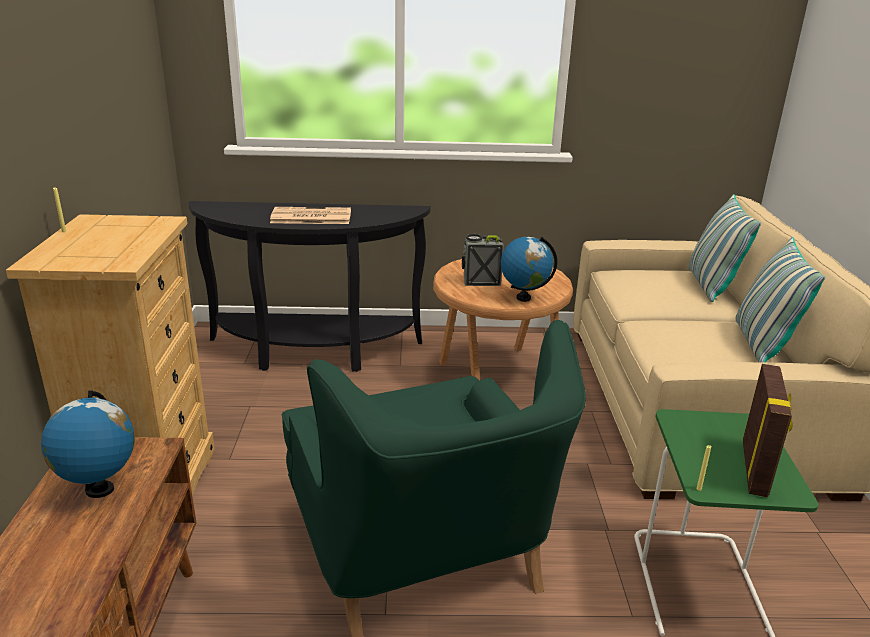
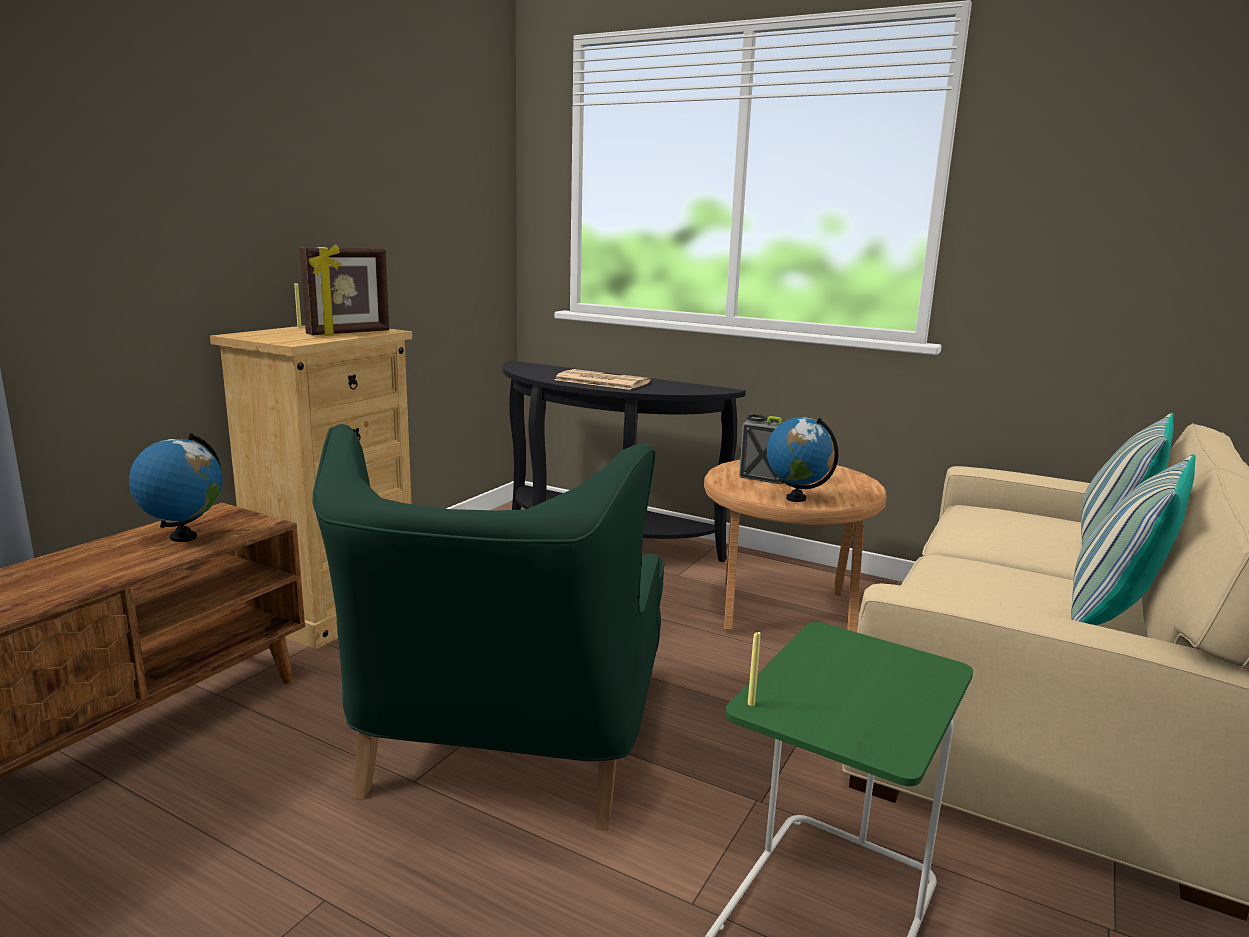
camera: 30 degrees right, 10 degrees down
picture frame [743,364,793,497] -> picture frame moved to [300,244,389,336]

